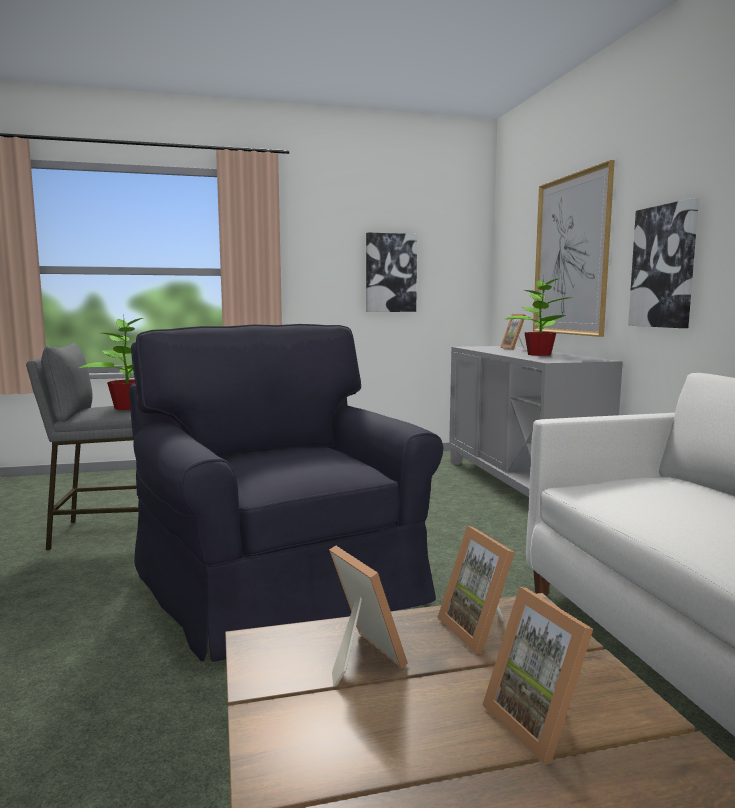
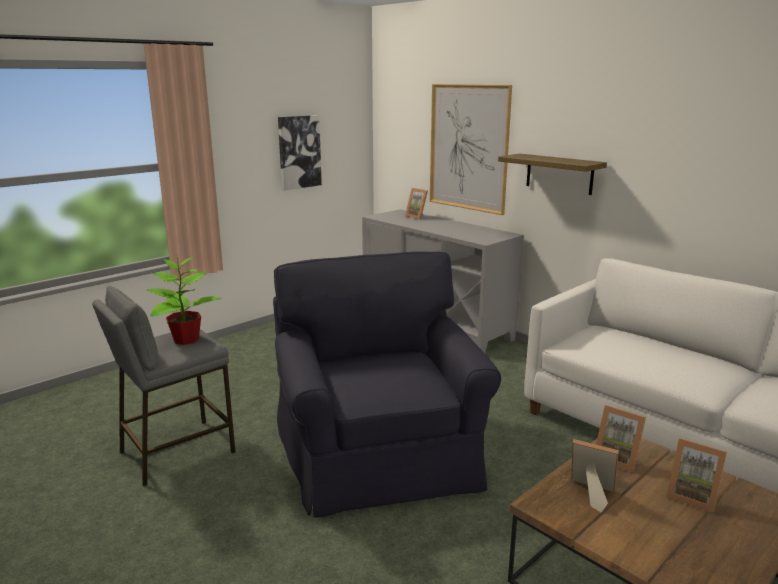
camera: 30 degrees left, 10 degrees up
black armchair [129,324,443,662] -> black armchair turned 45 degrees clockwise [273,252,501,518]
potted plant [505,277,572,356] -> none
picture [628,198,699,328] -> shelf [498,154,607,195]

